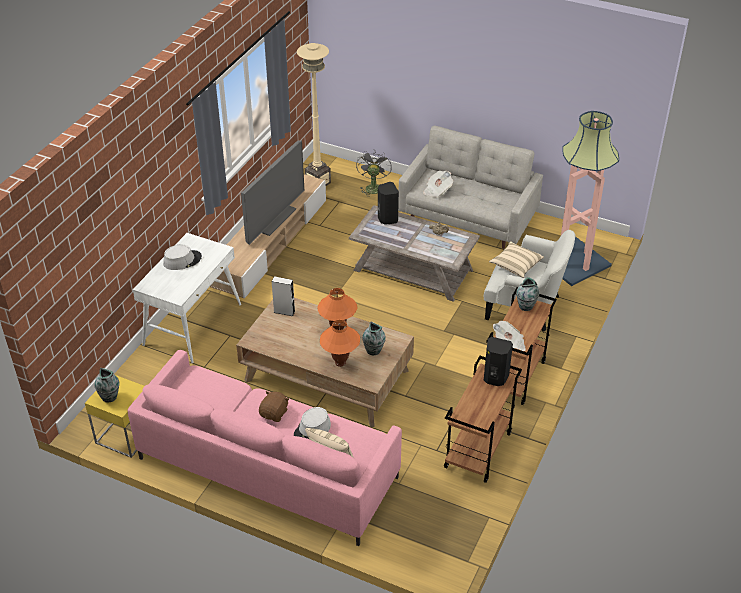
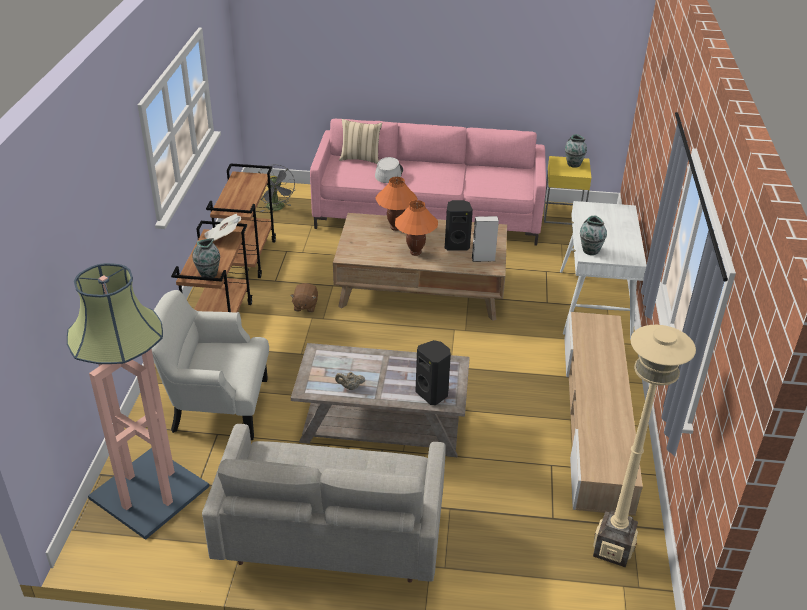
camera: 160 degrees right, 5 degrees down
grey hat [163,245,202,270] -> none
television [241,140,304,245] -> none
brown plush toy [259,391,289,422] -> brown plush toy moved to [290,283,318,312]
grey fan [356,151,392,197] -> grey fan moved to [258,164,295,212]
vase [362,322,386,355] -> vase moved to [580,216,607,255]
newspaper [423,171,453,198] -> none
black speaker [484,337,513,386] -> black speaker moved to [445,200,473,251]
beige pillow [489,241,544,278] -> none

